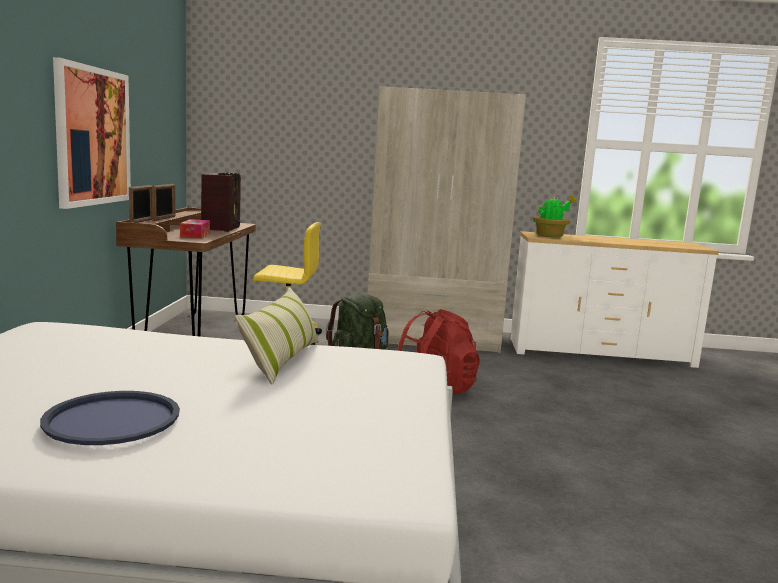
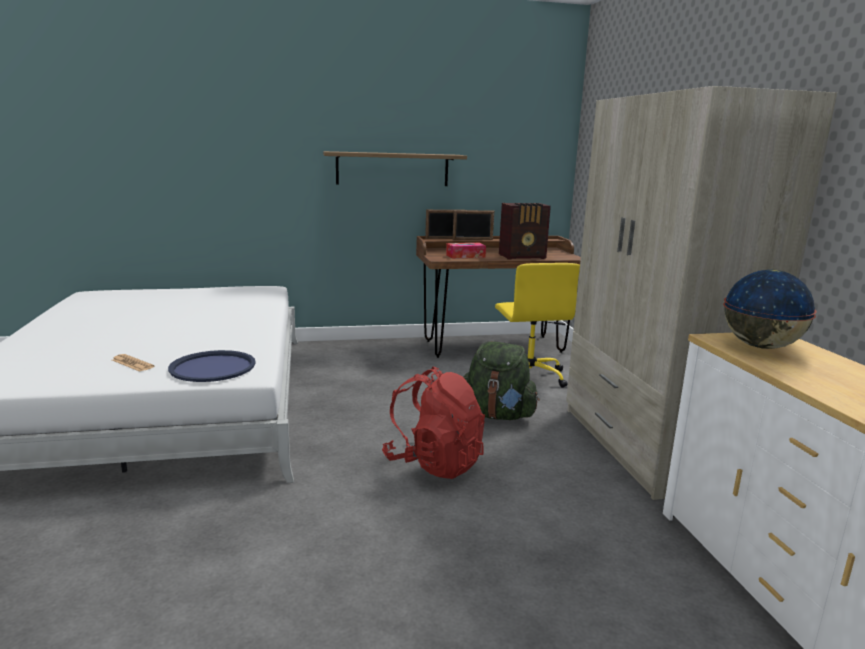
camera: 75 degrees right, 5 degrees up
blue tray [40,391,180,445] -> blue tray moved to [168,350,256,382]
picture [53,57,131,209] -> shelf [323,151,467,186]
pillow [235,287,319,384] -> none
potted plant [533,195,577,237] -> globe [723,270,817,349]
none -> newspaper [112,354,154,372]

